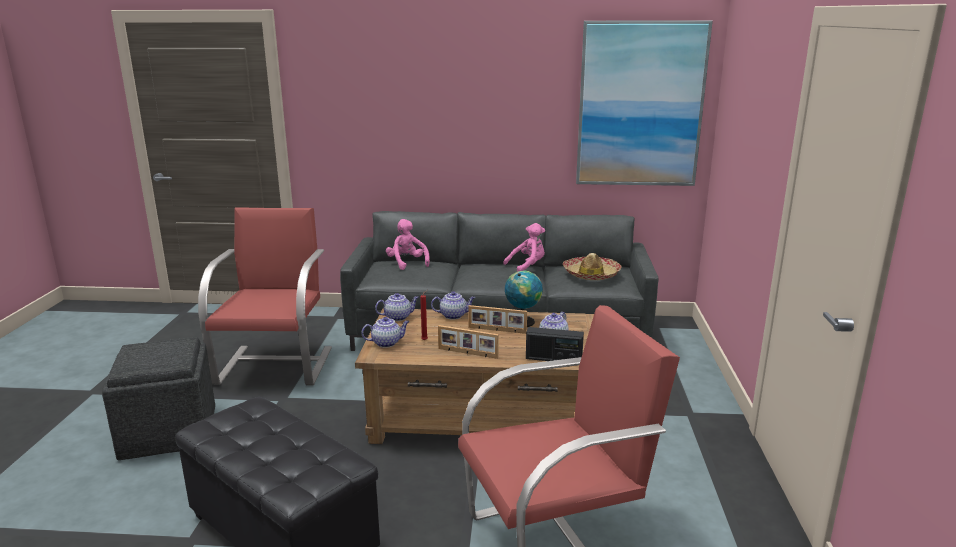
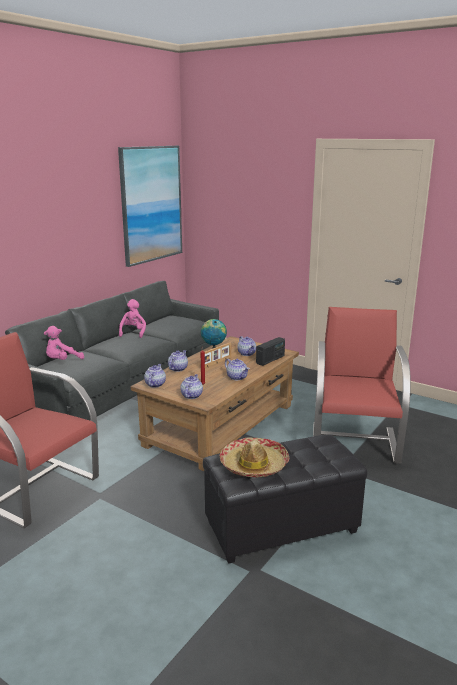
camera: 60 degrees left, 0 degrees up
grey ottoman [102,337,215,460] -> none
pink plush toy [386,219,430,270] -> pink plush toy turned 45 degrees counterclockwise [44,326,84,360]
picture frame [438,325,499,359] -> teapot [225,359,250,380]
hat [563,253,621,280] -> hat moved to [220,437,289,477]

